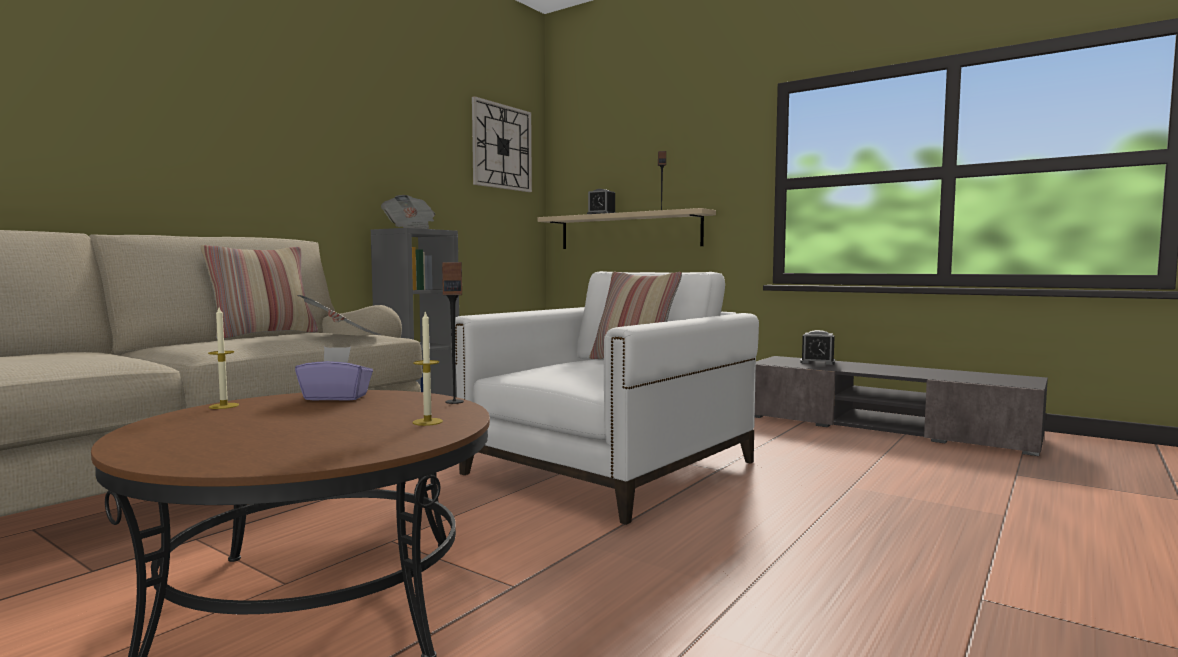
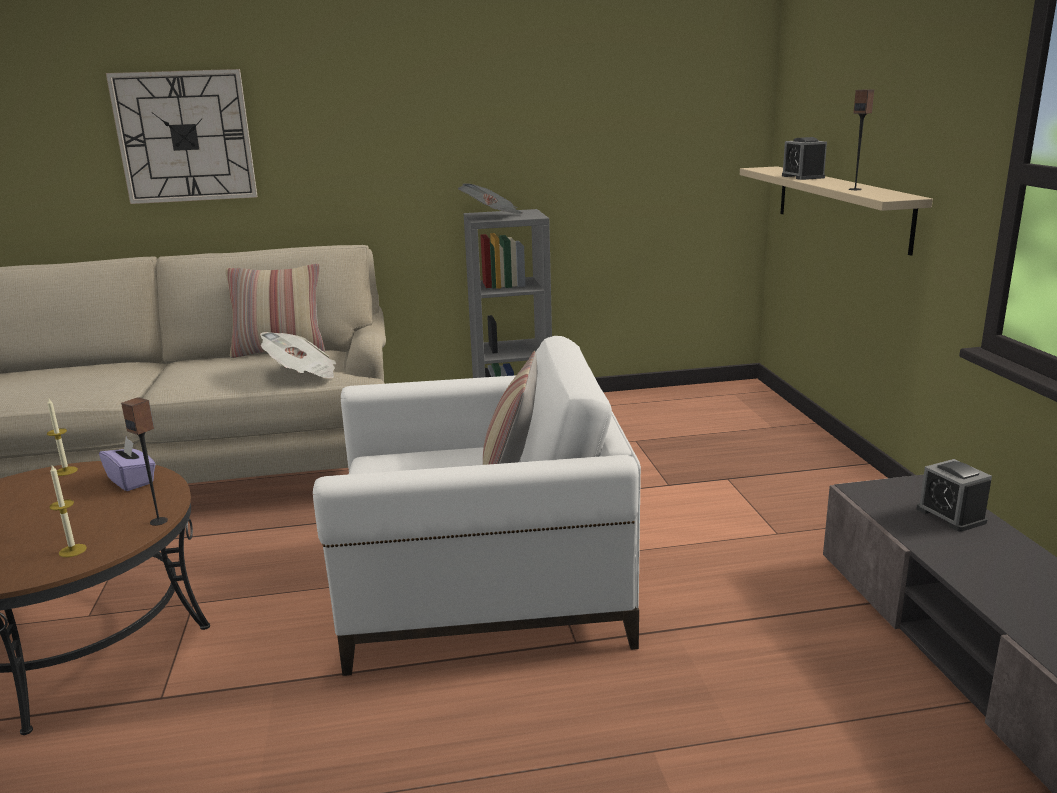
camera: 45 degrees right, 15 degrees up
wall clock [472,96,532,192] -> wall clock moved to [106,69,258,204]

